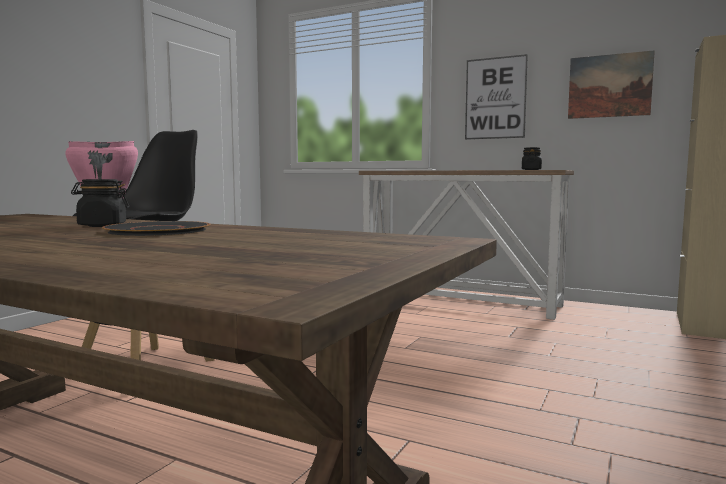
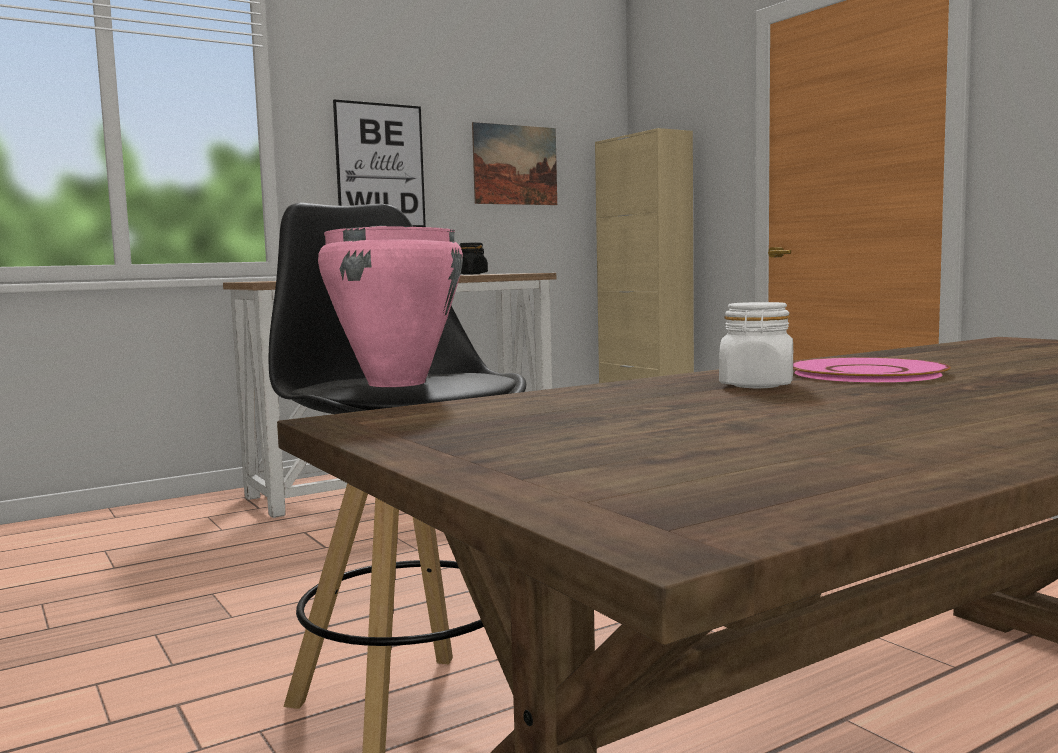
camera: 60 degrees left, 0 degrees up
black jar [71,179,129,227] -> white jar [719,302,793,388]
black plate [102,221,211,236] -> pink plate [793,357,951,382]

